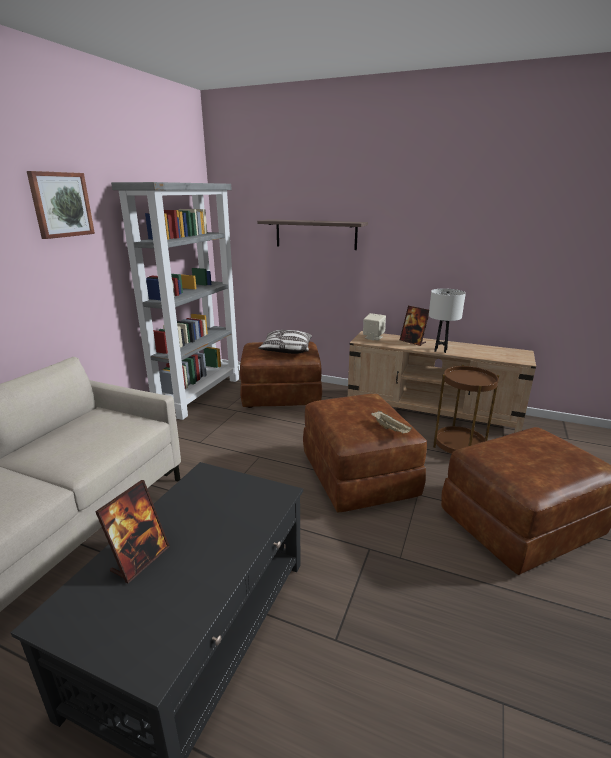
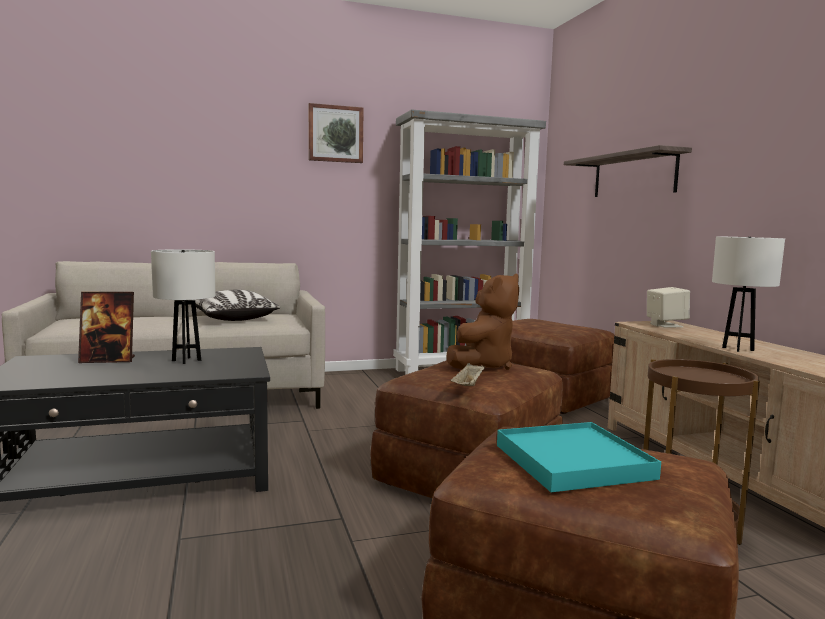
camera: 50 degrees right, 15 degrees down
pillow [258,330,312,354] -> pillow moved to [195,289,280,321]
picture frame [400,306,429,346] -> none
none -> white table lamp [151,249,215,364]
none -> brown plush toy [447,274,519,370]
none -> turquoise tray [497,422,661,492]

